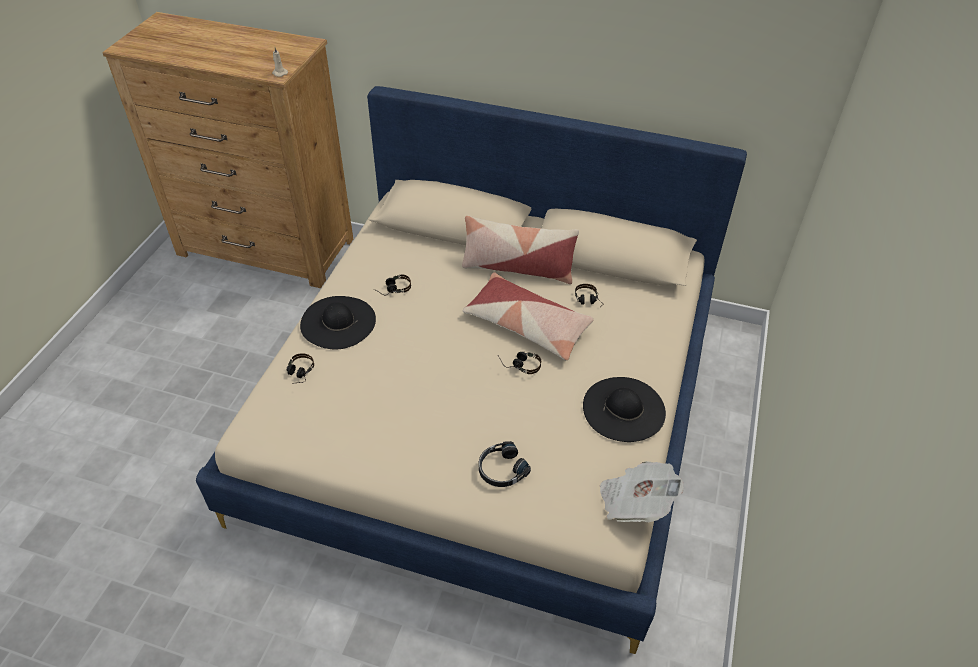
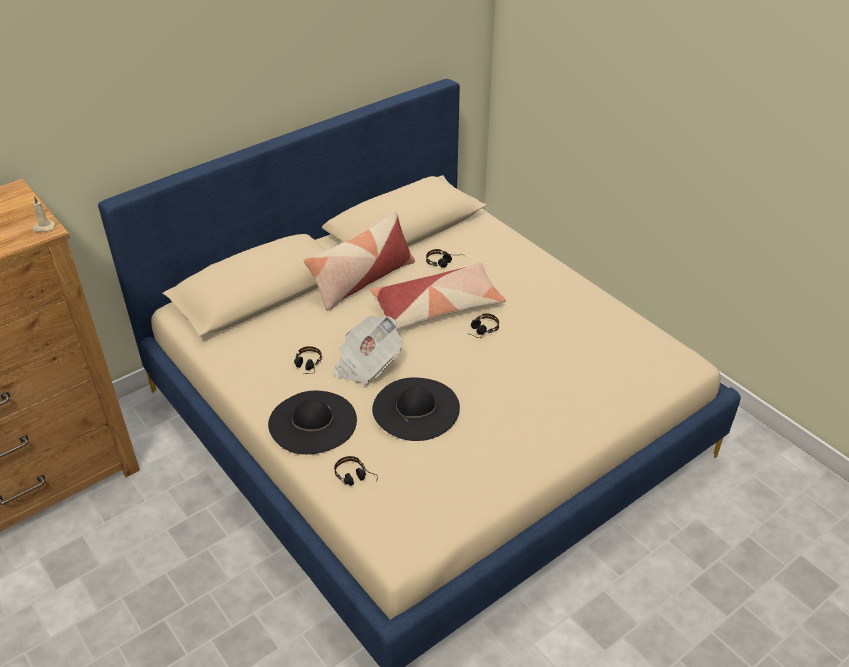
camera: 55 degrees left, 5 degrees down
black headphones [479,441,531,487] -> none
black hat [583,377,666,442] -> black hat moved to [372,377,460,441]
newspaper [600,461,684,522] -> newspaper moved to [333,316,403,385]

